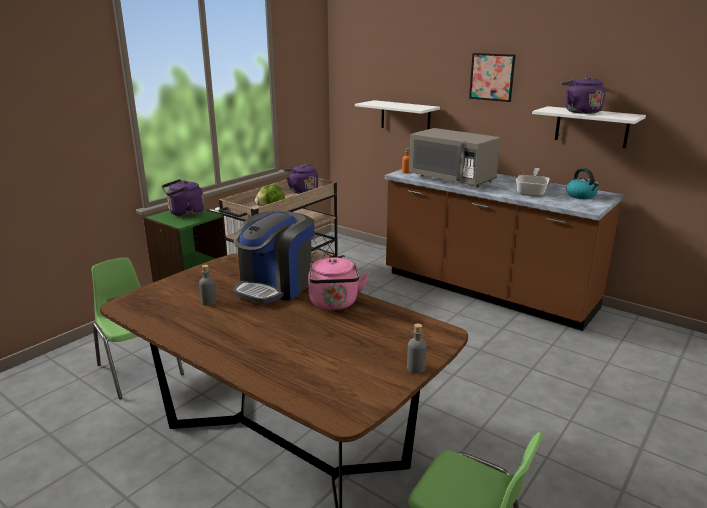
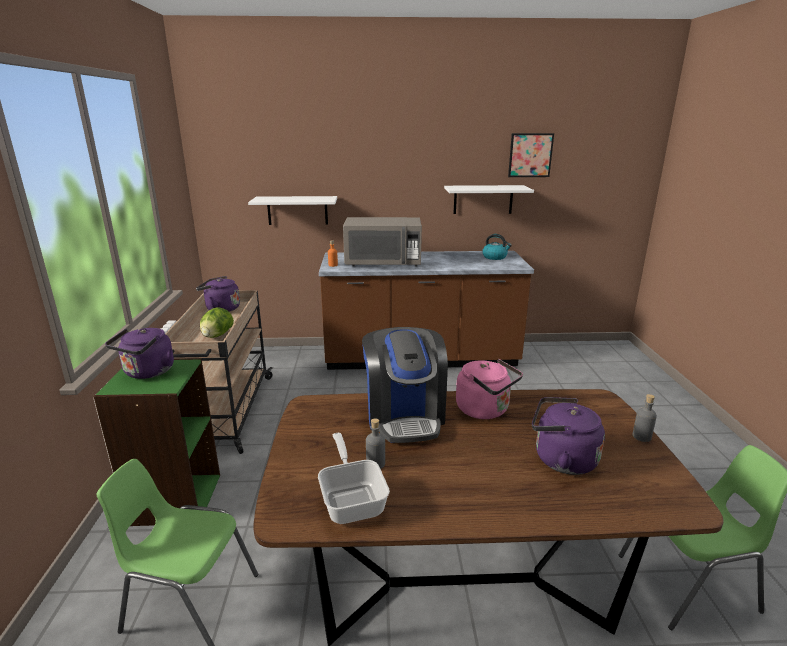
camera: 40 degrees left, 0 degrees up
picture [469,53,516,102] -> picture moved to [508,133,554,177]
frying pan [516,168,550,196] -> frying pan moved to [318,433,390,524]
purple kettle [561,76,605,114] -> purple kettle moved to [532,397,605,475]

